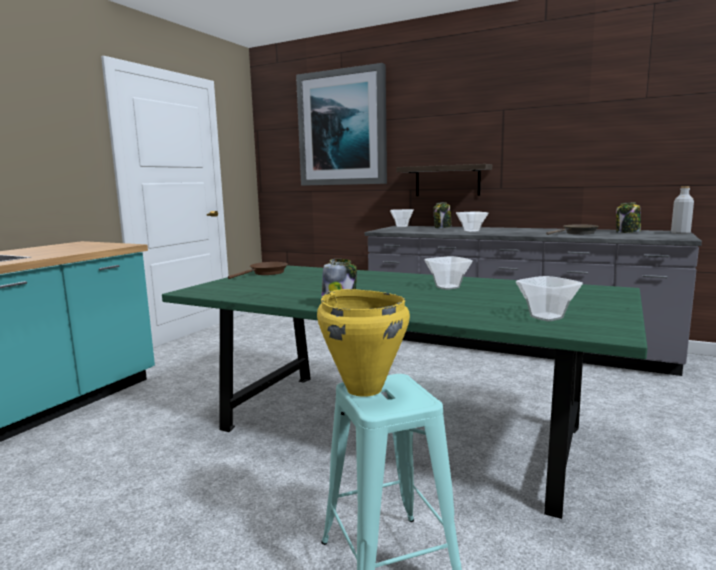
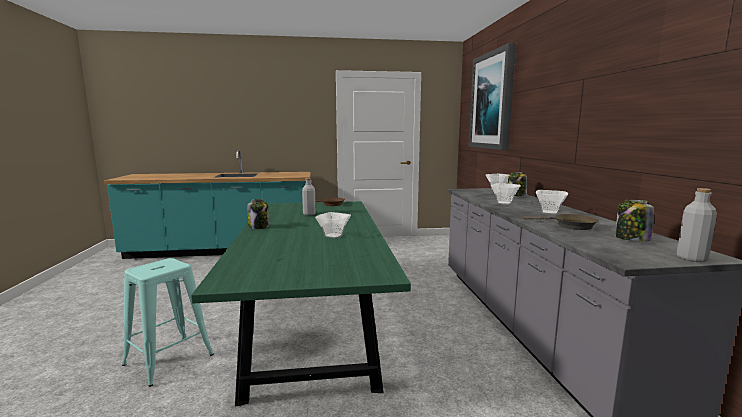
camera: 55 degrees right, 0 degrees up
yellow cooking pot [317,289,410,397] -> none
shelf [396,164,492,196] -> none
bowl [516,276,583,321] -> bowl moved to [536,190,568,215]
none -> grey bottle [302,178,316,215]

